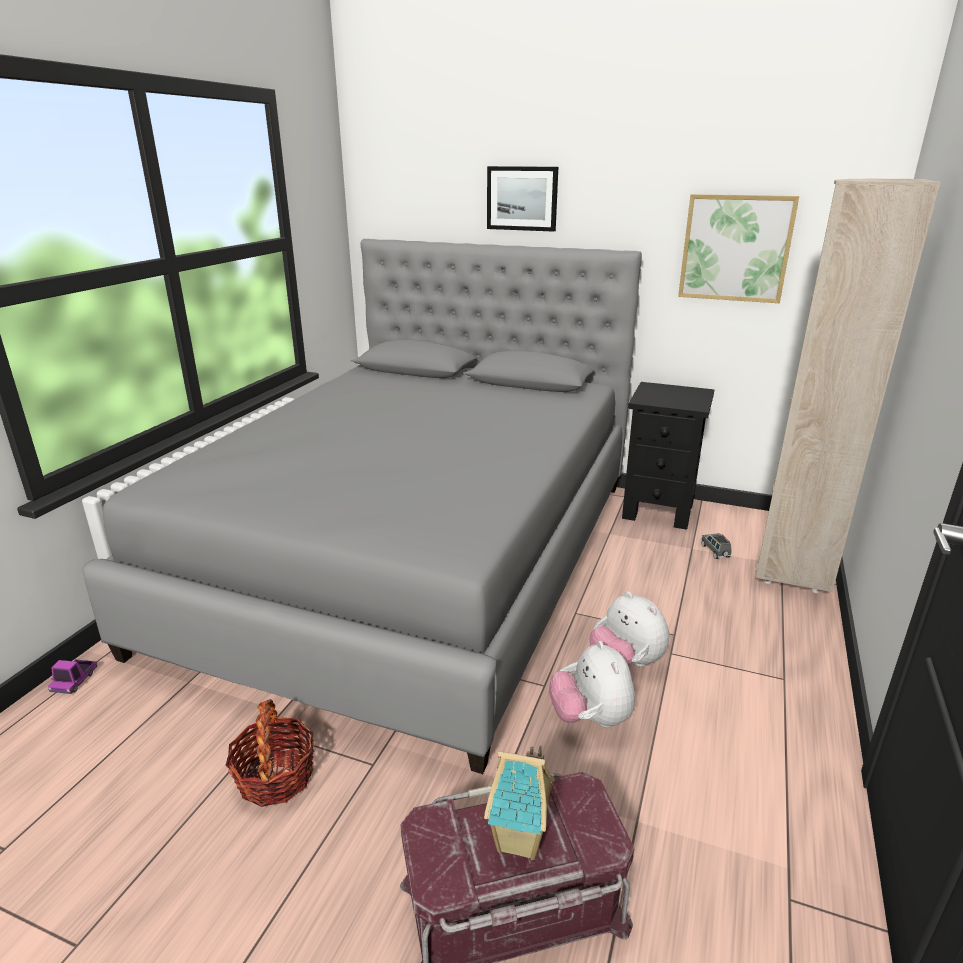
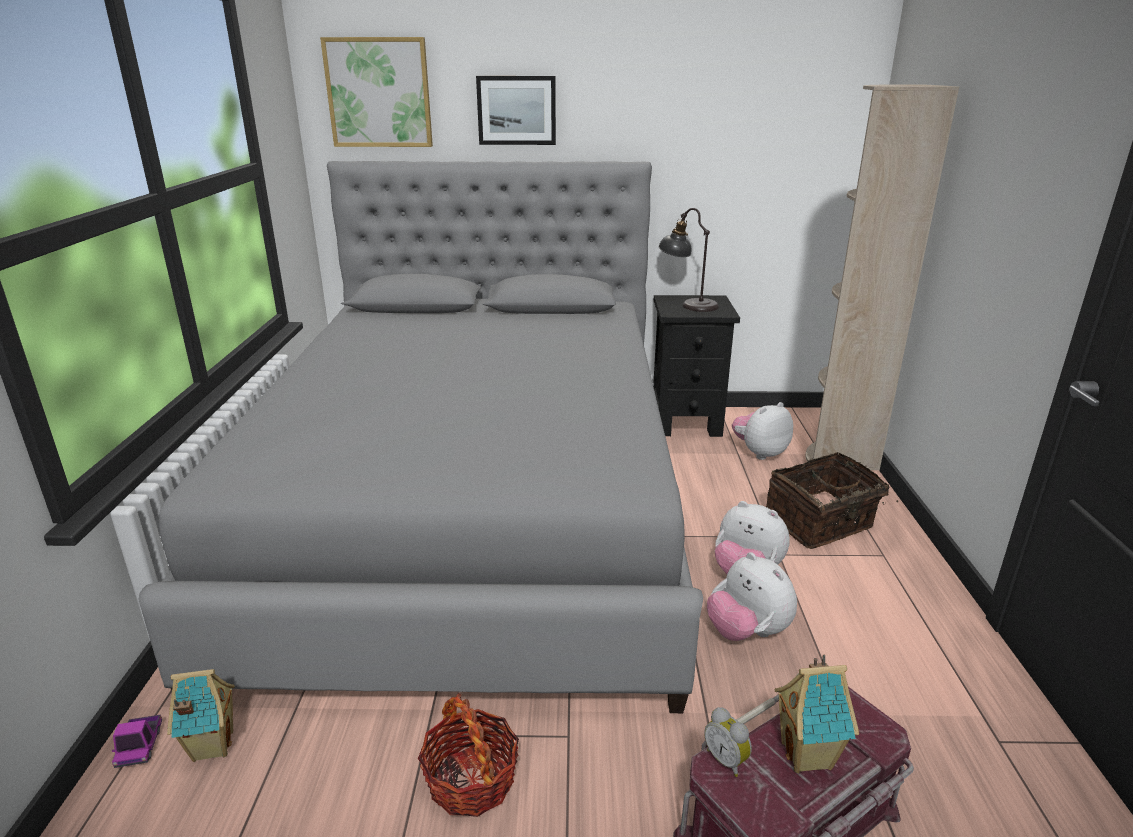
camera: 20 degrees left, 0 degrees up
picture [678,194,799,303] -> picture moved to [320,37,433,147]
grey toy car [701,533,732,559] -> plush toy [732,402,793,460]
none -> toy house [167,669,235,762]
none -> grey table lamp [658,208,719,312]
none -> alarm clock [704,707,752,777]
none -> basket [766,452,898,549]

